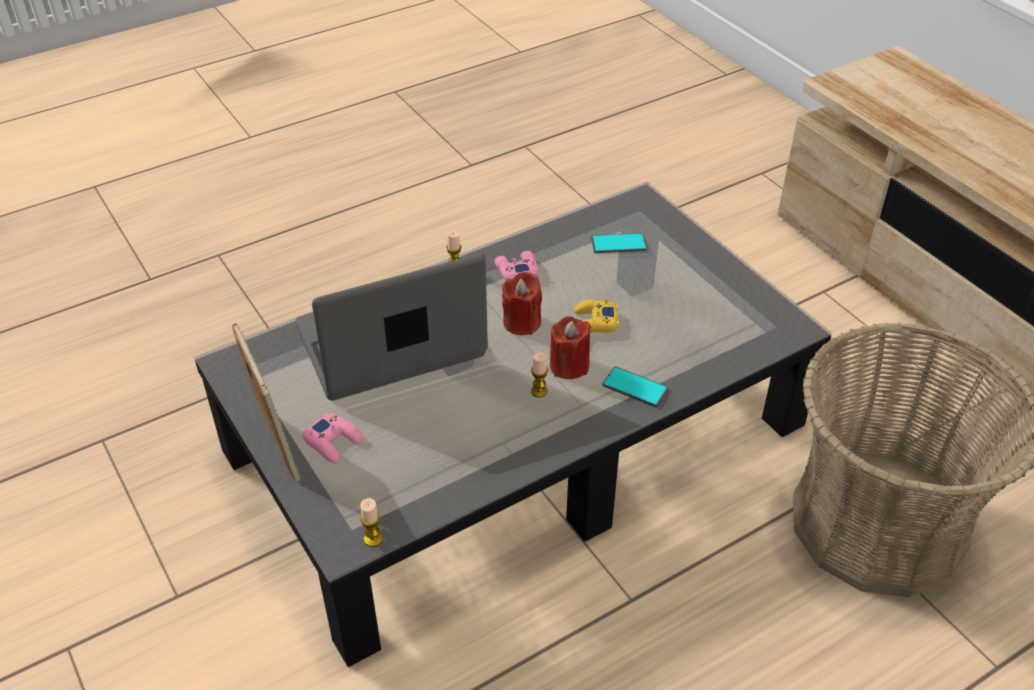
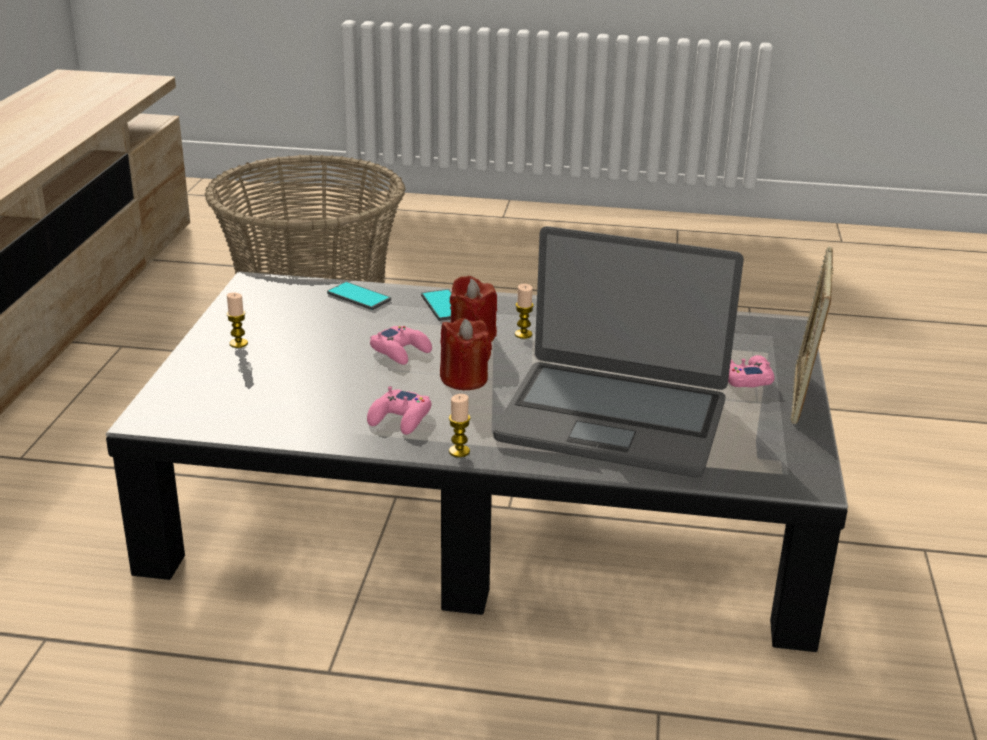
camera: 140 degrees left, 15 degrees down
candle [360,498,383,547] -> candle moved to [227,293,248,348]
yellow game controller [574,298,619,333] -> pink game controller [370,326,432,365]
phone [591,233,647,253] -> phone moved to [327,282,391,310]

